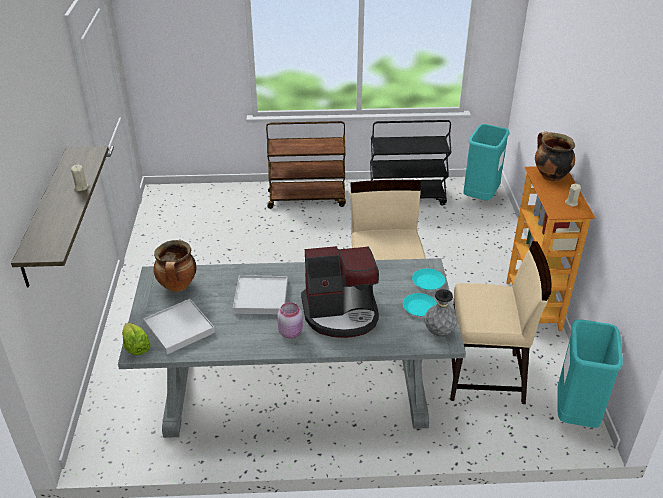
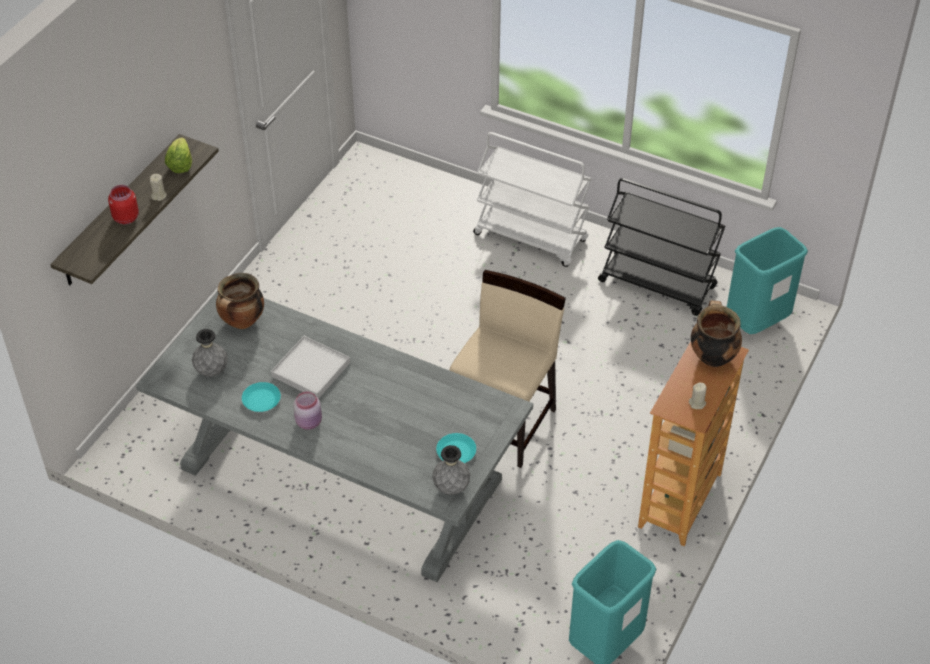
camera: 30 degrees right, 10 degrees up
lettuce [122,323,151,356] -> lettuce moved to [165,137,192,173]
white tray [143,299,215,354] -> grey vase [192,329,228,377]
brown cart [266,121,346,209] -> white cart [473,132,591,267]
coffee machine [301,246,379,338] -> none
turquoise plate [412,269,445,290] -> turquoise plate moved to [242,382,281,412]
beige chair [450,241,551,404] -> none
none -> red jar [108,185,139,224]

